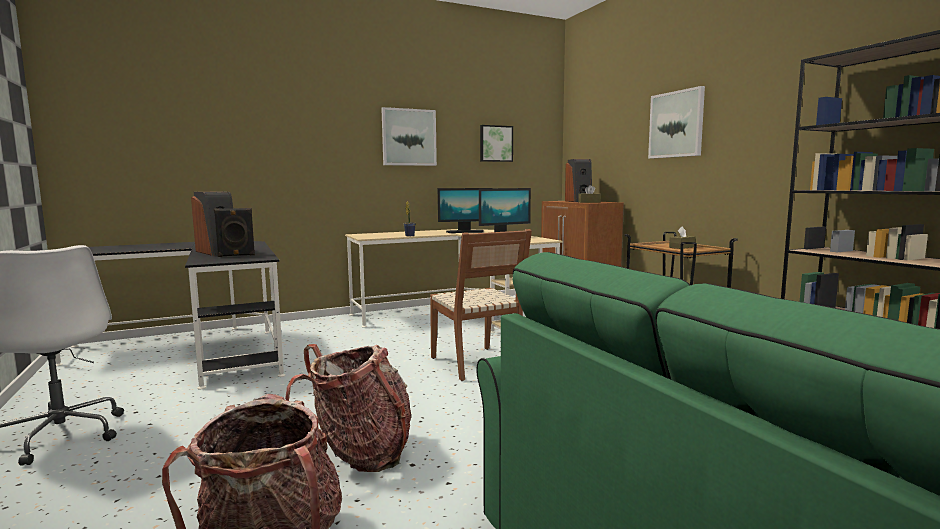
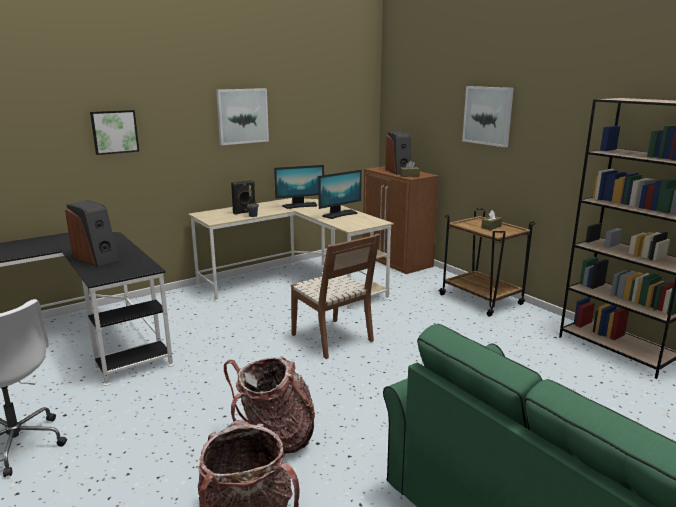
camera: 10 degrees left, 10 degrees up
black speaker [214,208,255,257] -> black speaker moved to [231,180,255,215]
picture [480,125,513,162] -> picture moved to [90,110,139,155]

